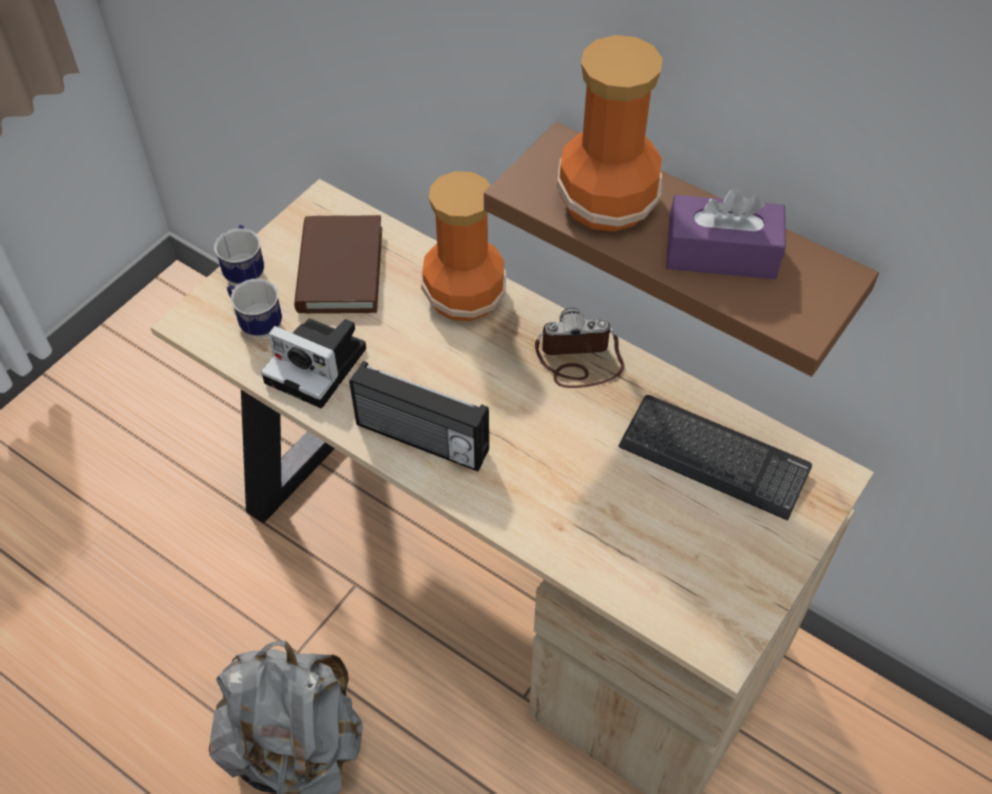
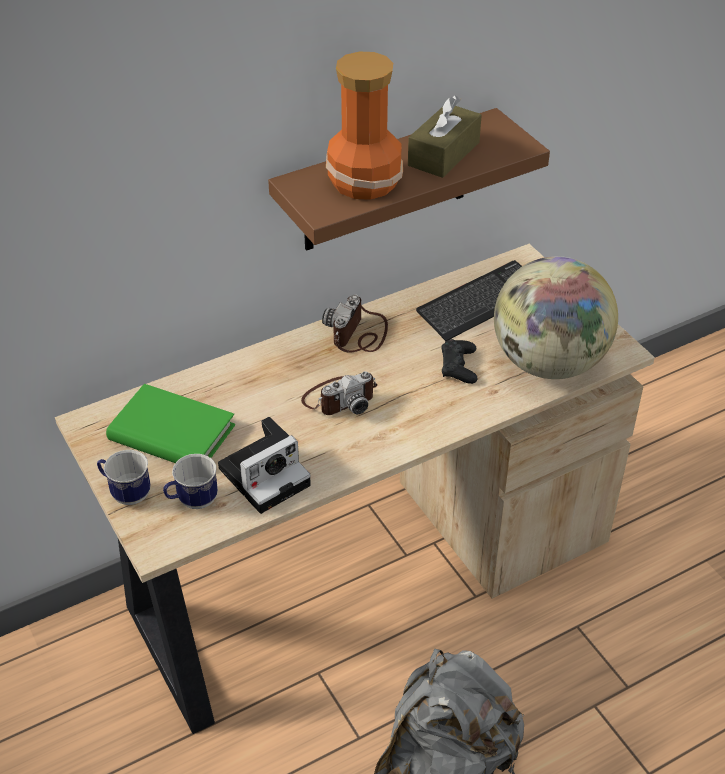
camera: 65 degrees left, 10 degrees down
brown book [294,215,382,313] -> green book [106,384,235,463]
radio [349,361,489,471] -> none
vase [421,171,506,321] -> none
purple tissue box [666,188,786,279] -> brown tissue box [408,95,482,178]
none -> camera [301,371,377,415]
none -> black game controller [441,339,477,384]
none -> globe [494,256,618,379]

